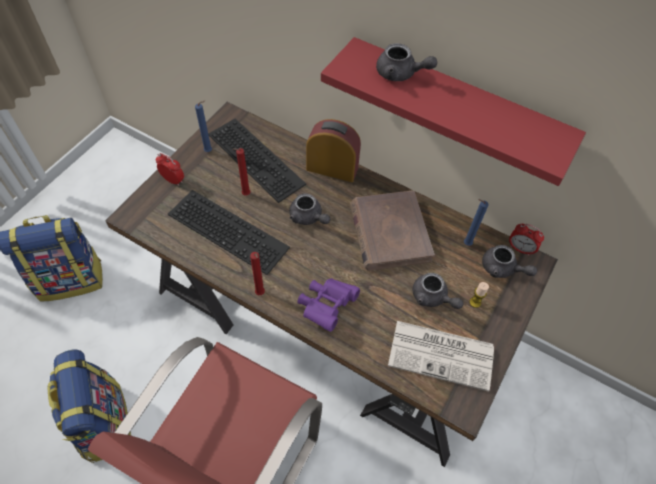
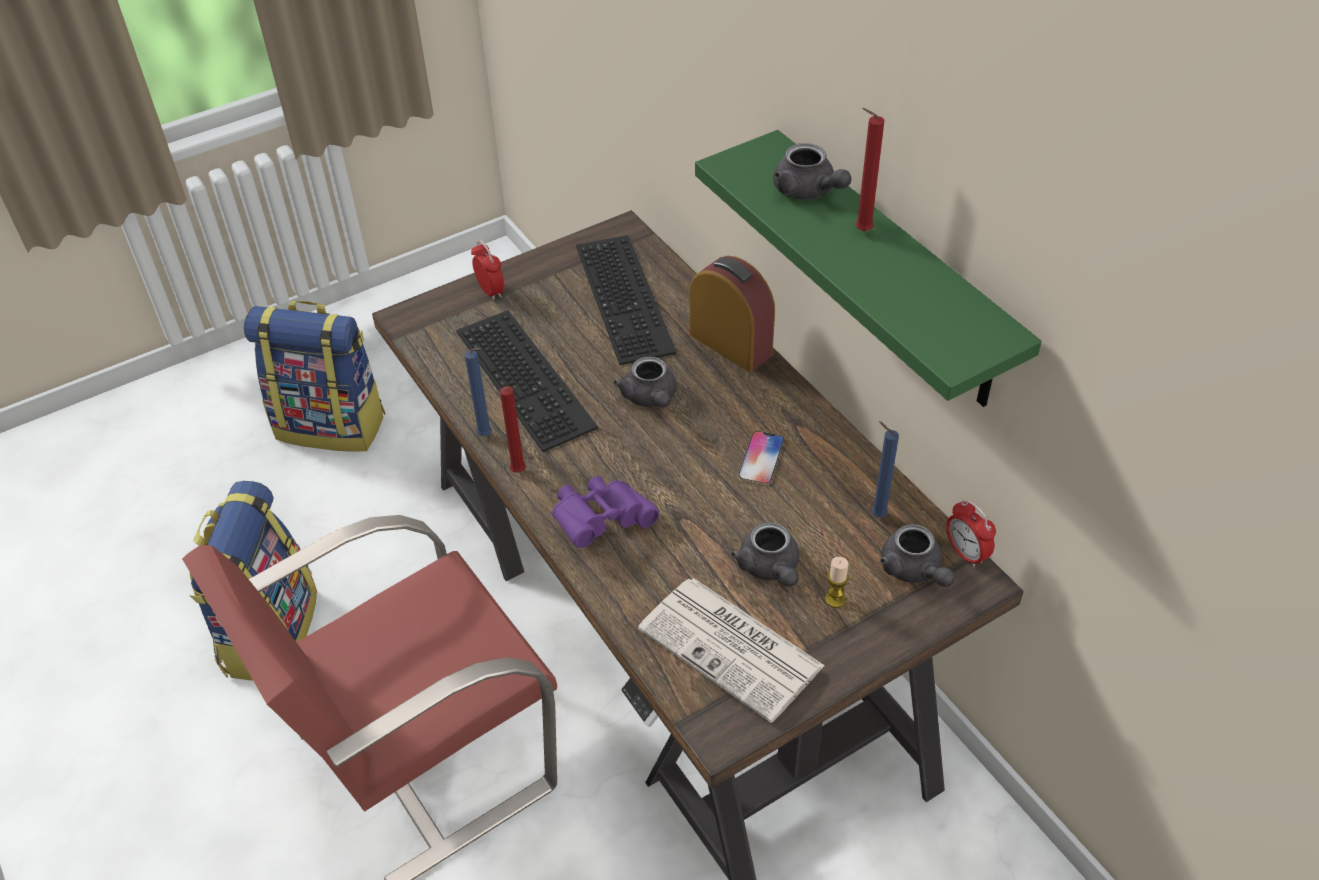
camera: 30 degrees right, 10 degrees down
blue candle [195,101,212,152] -> blue candle moved to [465,348,492,436]
red candle [233,148,250,196] -> red candle moved to [855,108,884,231]
red shelf [321,37,586,186] -> green shelf [695,130,1042,407]
brown book [350,190,434,271] -> phone [739,431,784,485]

